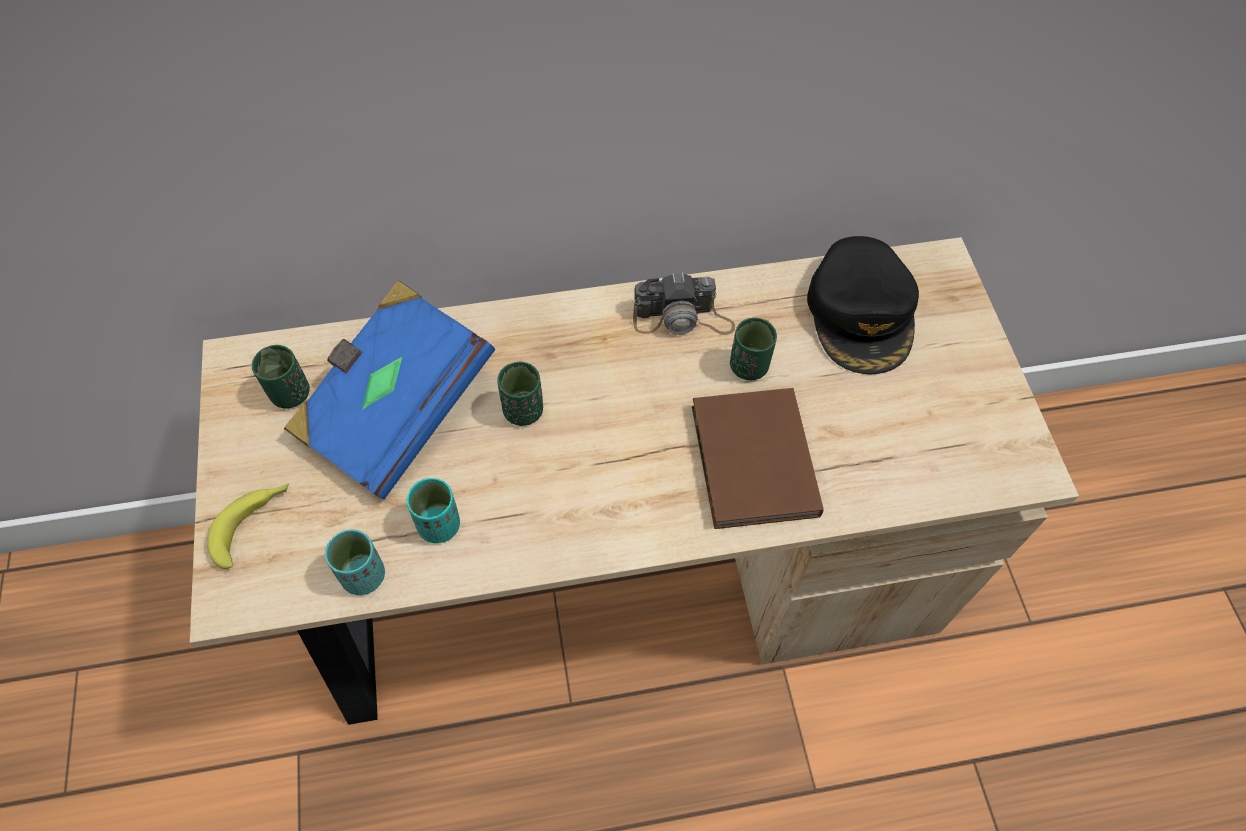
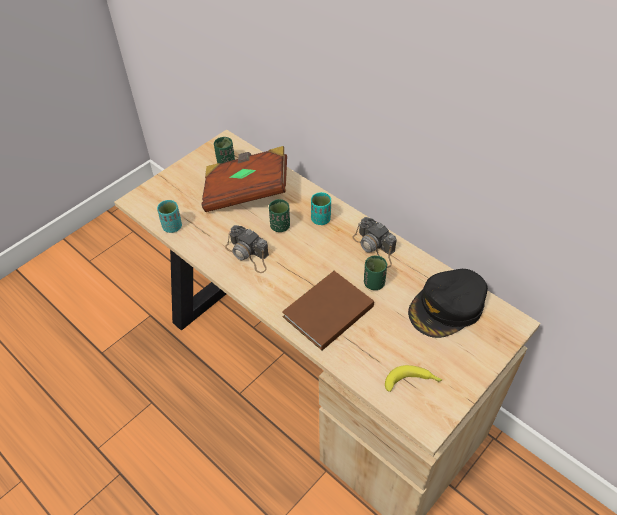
camera: 55 degrees right, 10 degrees down
banana [207,483,289,569] -> banana moved to [385,365,443,392]
blue book [284,281,495,500] -> brown book [201,146,287,212]
turquoise cup [406,478,460,543] -> turquoise cup moved to [311,192,331,225]
none -> camera [225,225,269,273]

